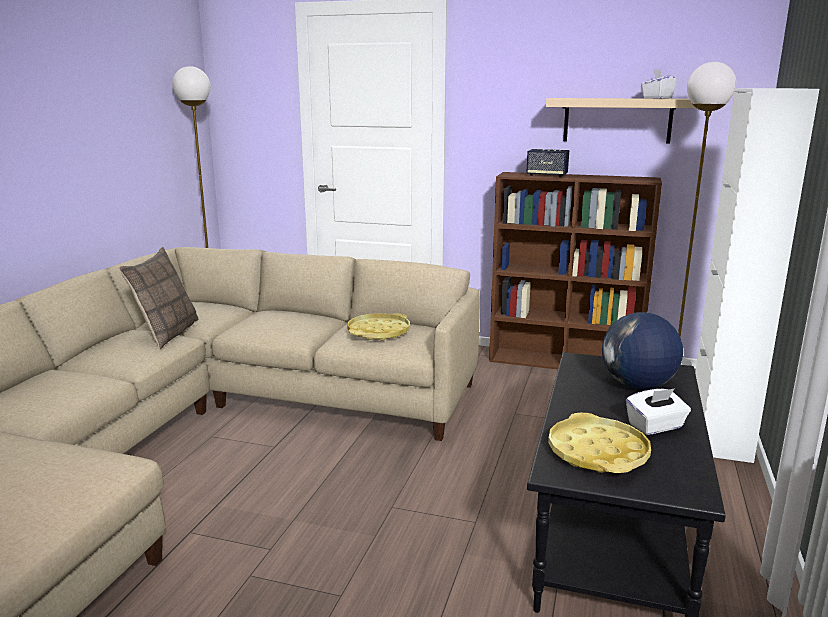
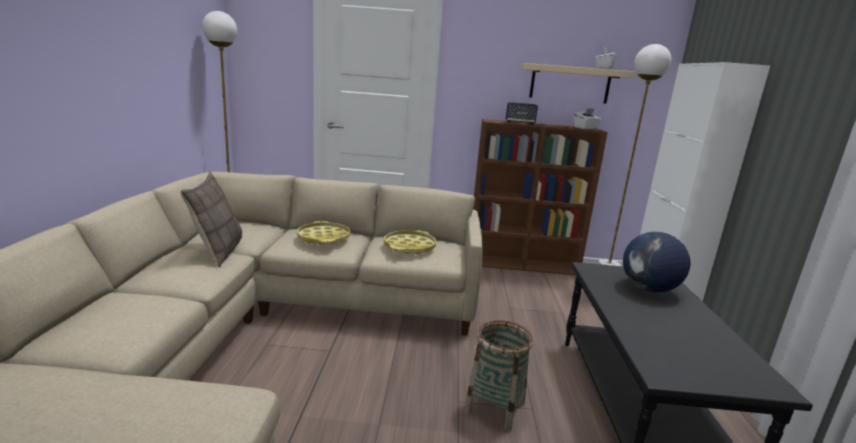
camera: 15 degrees left, 0 degrees up
yellow tray [548,413,651,473] -> yellow tray moved to [297,221,351,245]
white tissue box [626,388,691,435] -> white tissue box moved to [574,108,601,129]
none -> basket [464,320,533,432]

